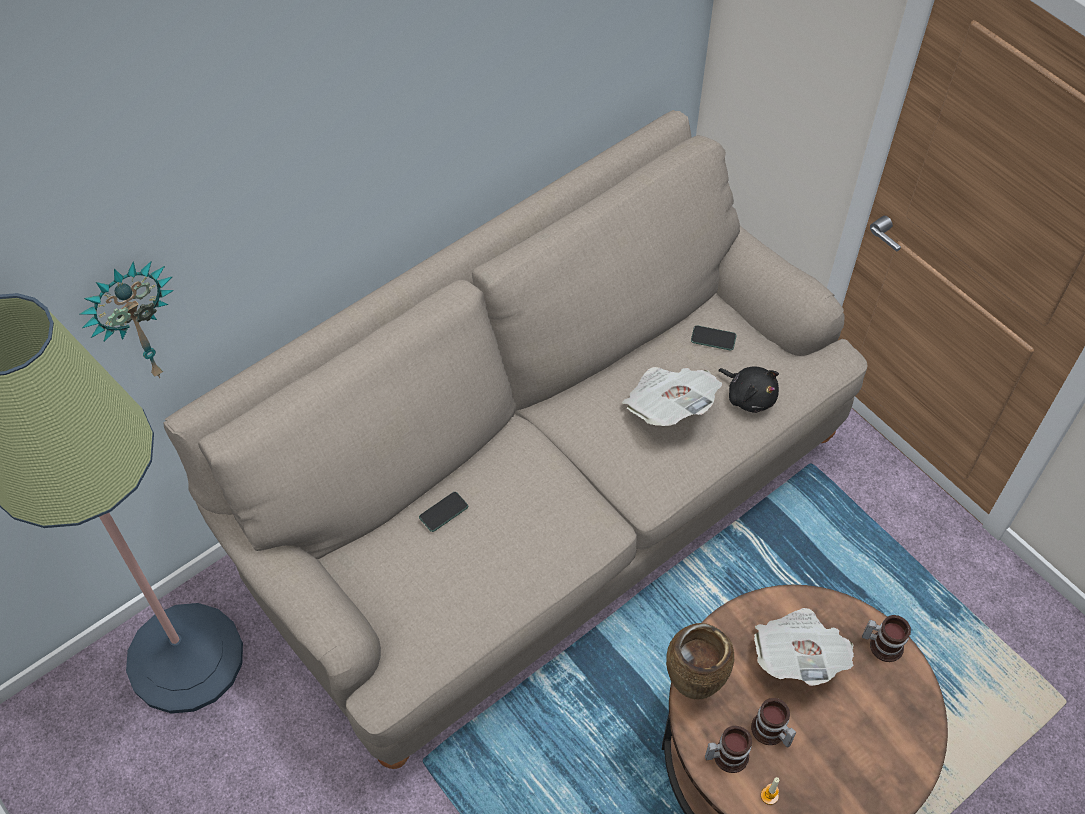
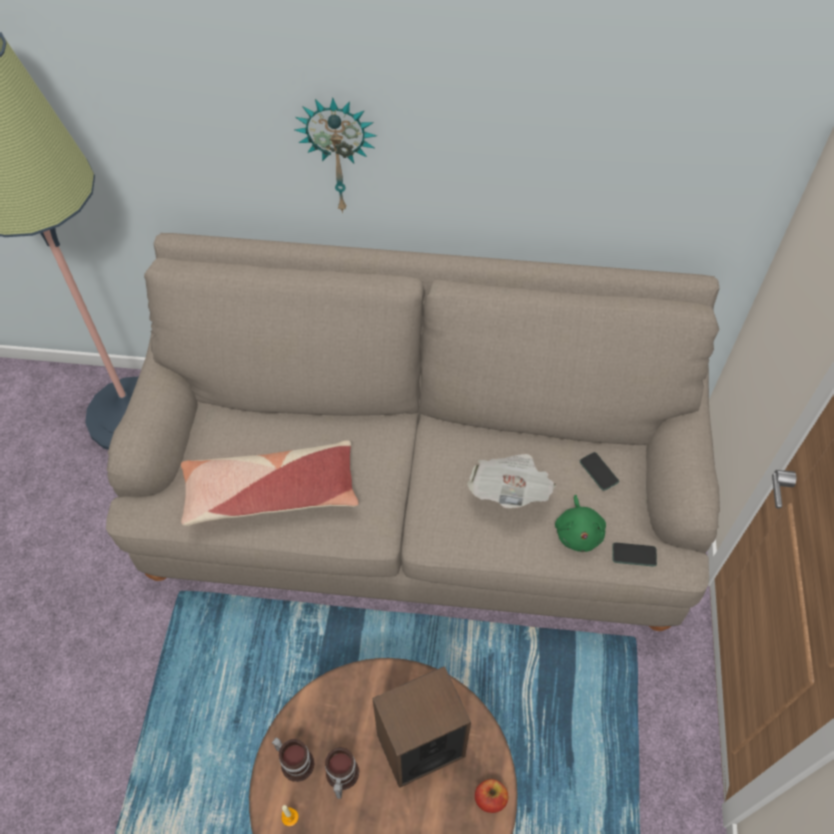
camera: 45 degrees right, 0 degrees up
wall clock [79,261,174,378] -> wall clock moved to [294,98,377,213]
phone [419,492,468,532] -> phone moved to [612,543,657,567]
brown vase [666,623,735,700] -> none
black plush toy [718,366,779,413] -> green plush toy [555,495,606,552]
newspaper [754,608,854,686] -> speaker [372,666,471,788]
mug [862,615,911,662] -> apple [475,779,508,813]
none -> pillow [181,440,359,526]

